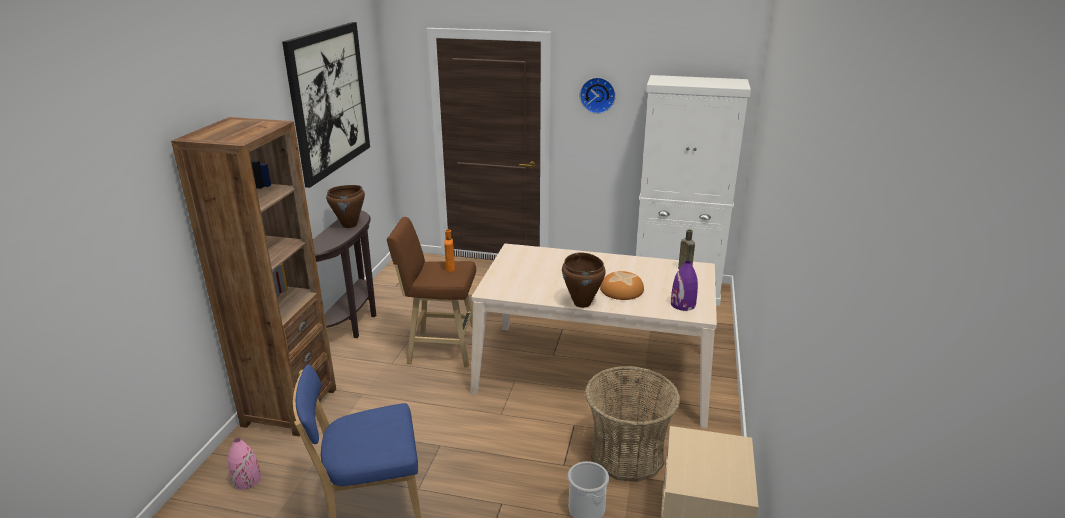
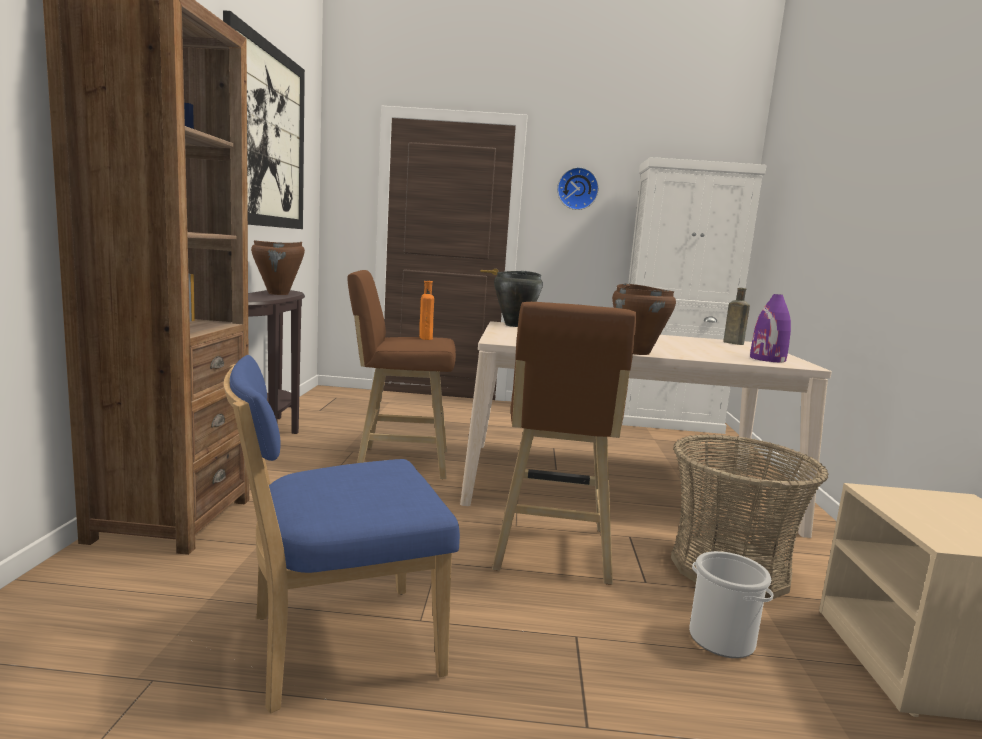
camera: 10 degrees left, 15 degrees down
pink vase [228,438,261,490] -> none
bread [600,271,644,300] -> none
none -> brown stool [492,302,636,585]
none -> black cooking pot [494,271,543,327]

